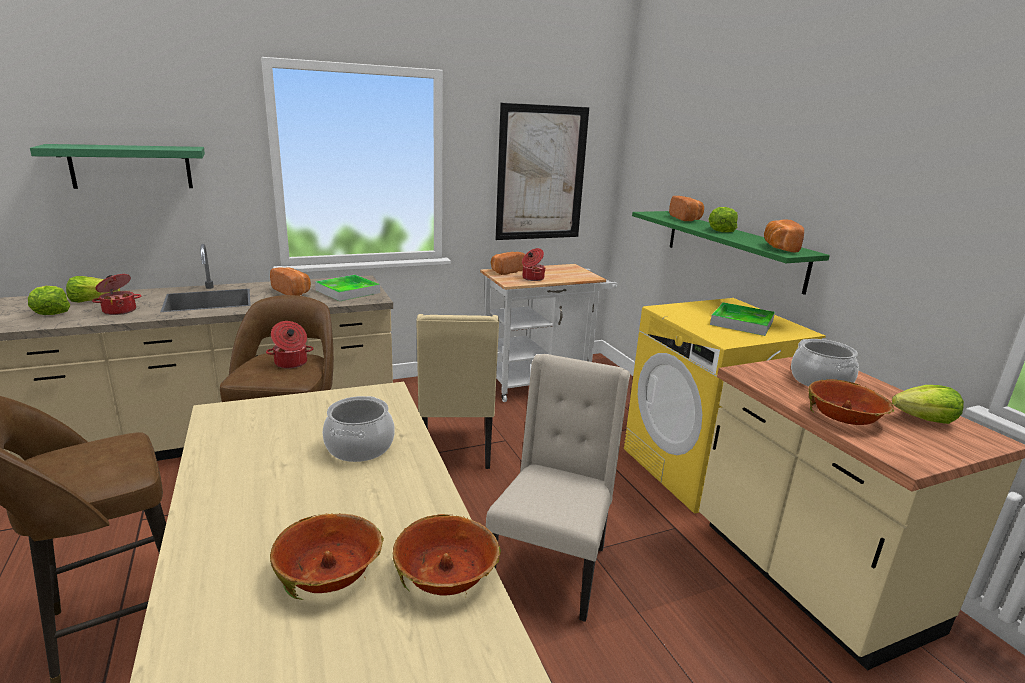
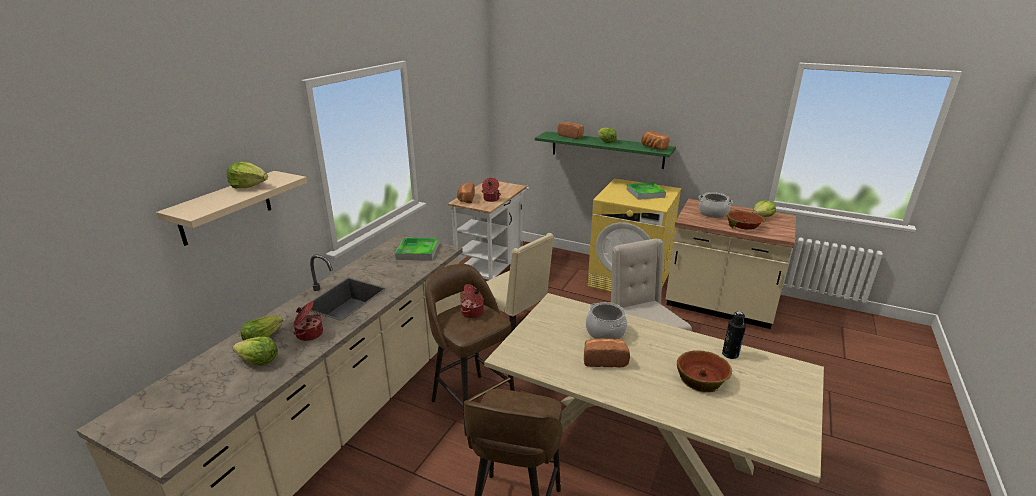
camera: 40 degrees left, 5 degrees up
green shelf [30,144,205,189] -> beige shelf [156,171,307,246]
bread [270,267,311,296] -> bread moved to [584,338,630,368]
bowl [393,514,501,597] -> black bottle [722,311,746,359]
picture [496,103,589,240] -> none
none -> lettuce [227,162,268,188]

